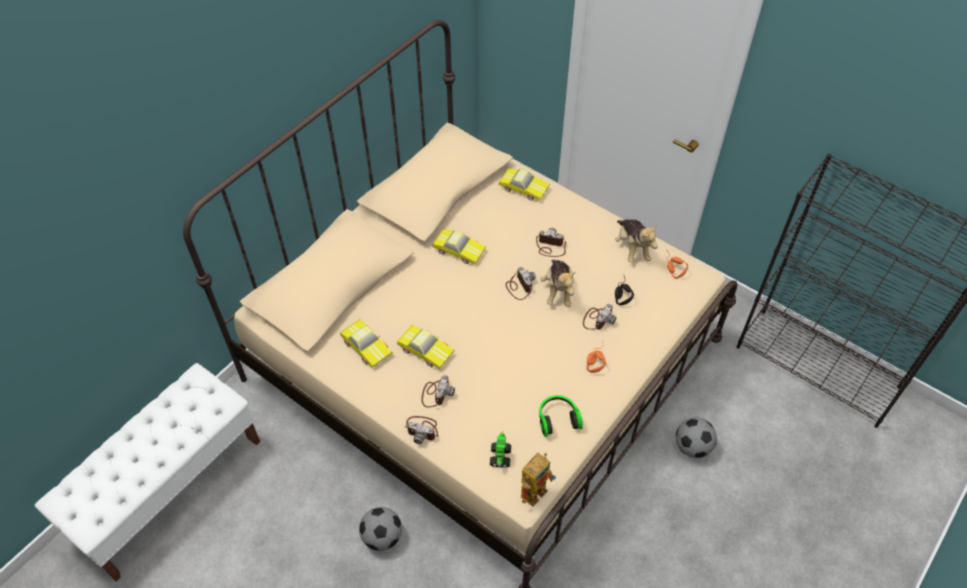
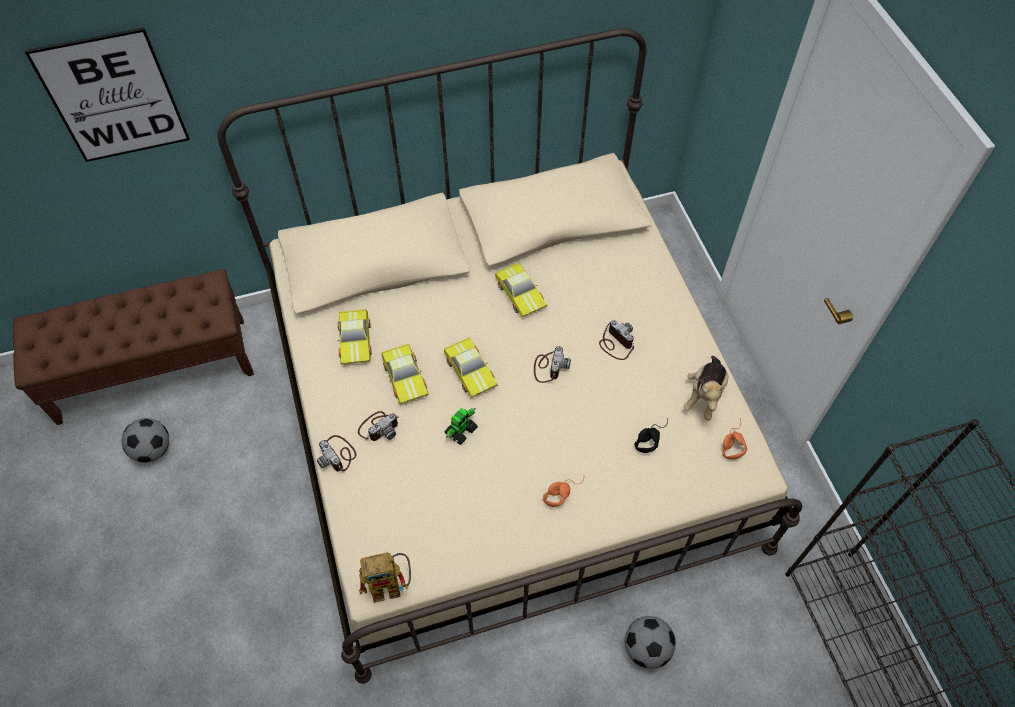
camera: 35 degrees right, 5 degrees up
white bench [34,363,260,582] -> brown bench [13,269,254,425]
football [359,507,402,551] -> football moved to [122,418,169,463]
toy robot [490,431,511,467] -> toy robot moved to [444,408,478,445]
toy car [499,168,550,201] -> toy car moved to [444,338,498,398]
headphones [539,395,583,437] -> none
plush toy [541,260,575,307] -> none
camera [583,304,616,330] -> none
none -> picture [25,27,190,162]

